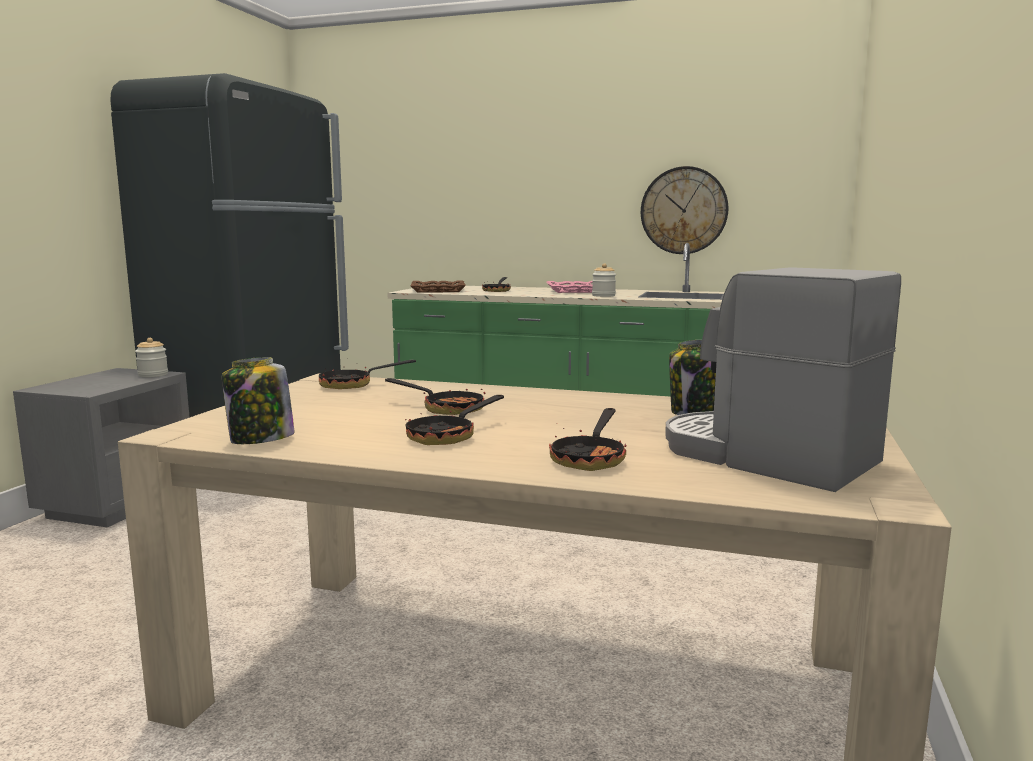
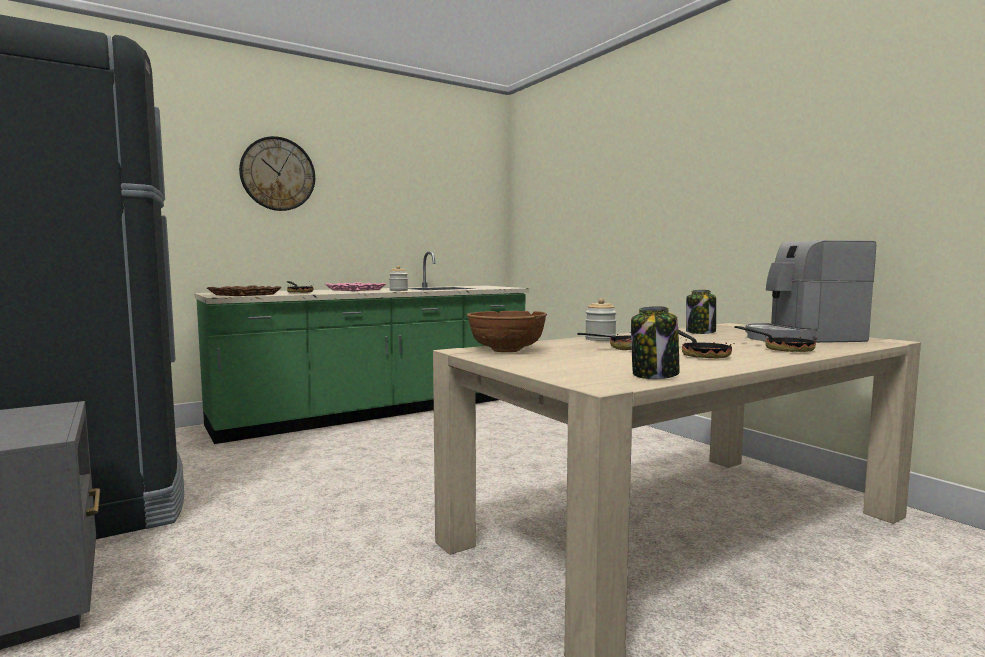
camera: 50 degrees left, 5 degrees down
jar [135,338,168,377] -> jar moved to [585,298,617,341]
frying pan [319,358,416,389] -> brown bowl [467,311,547,352]
wall clock [641,166,728,254] -> wall clock moved to [239,136,315,211]

